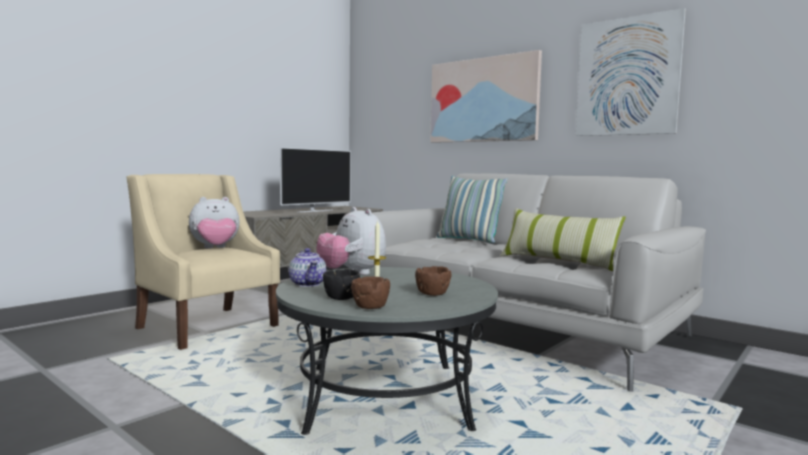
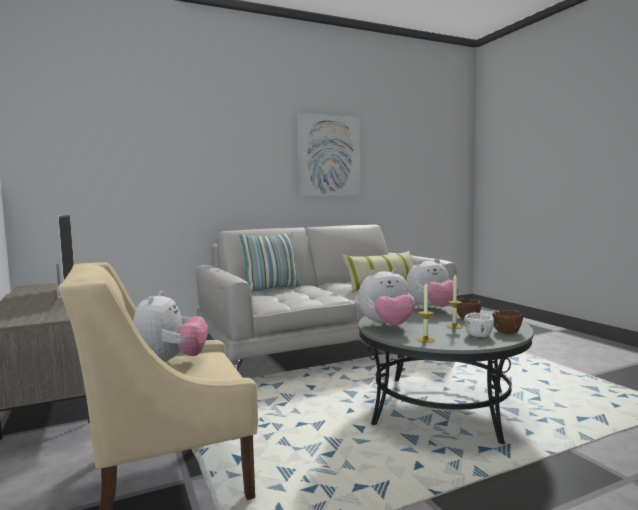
camera: 65 degrees left, 0 degrees up
teapot [289,248,327,287] -> candle [416,283,435,343]
black bowl [323,269,360,300] -> white bowl [464,313,494,337]
picture [430,50,542,143] -> none
none -> plush toy [406,259,458,309]

